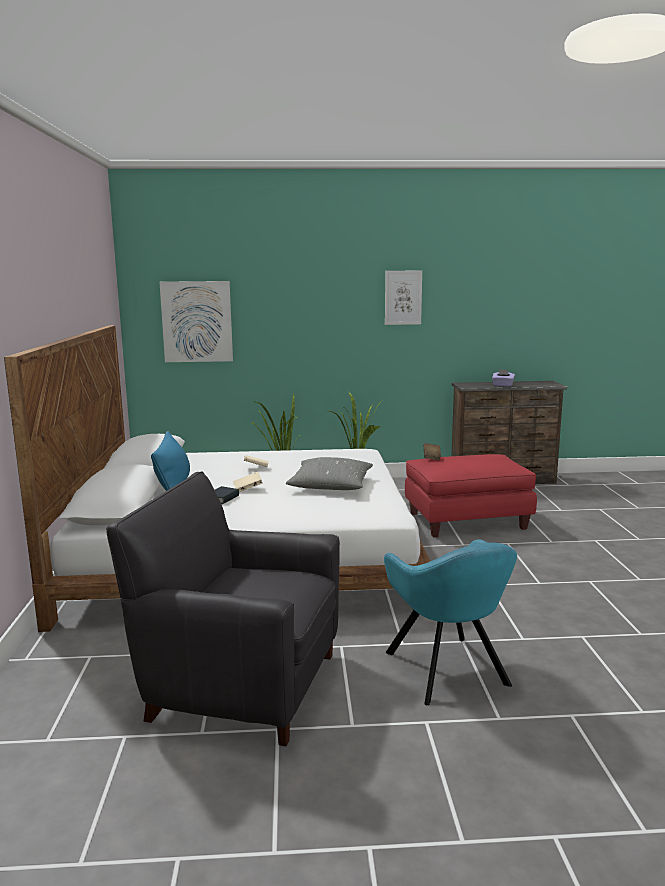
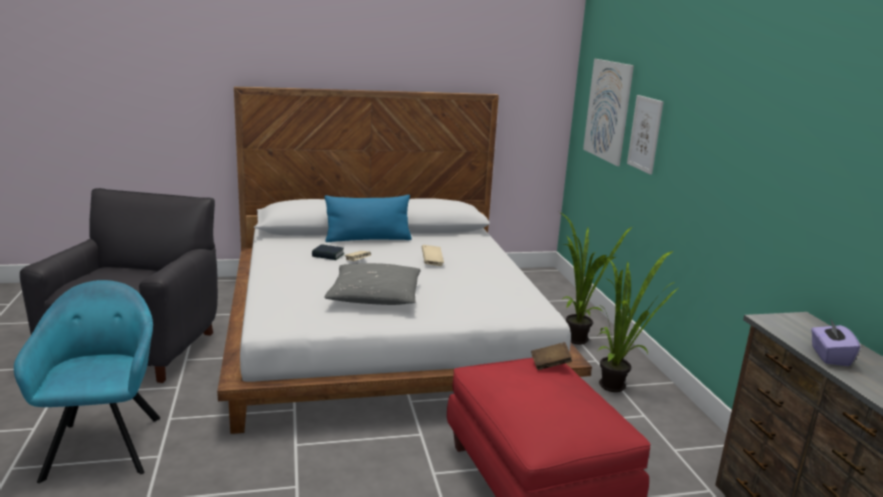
camera: 80 degrees right, 5 degrees up
turquoise armchair [384,539,517,705] -> turquoise armchair turned 105 degrees clockwise [14,280,160,483]
picture [385,270,422,325] -> picture moved to [627,95,664,175]

